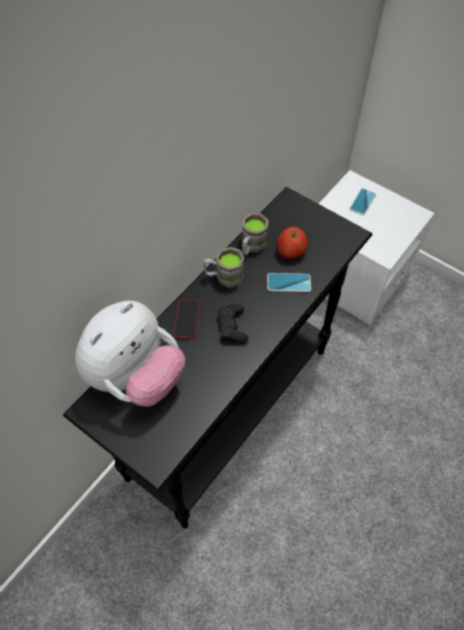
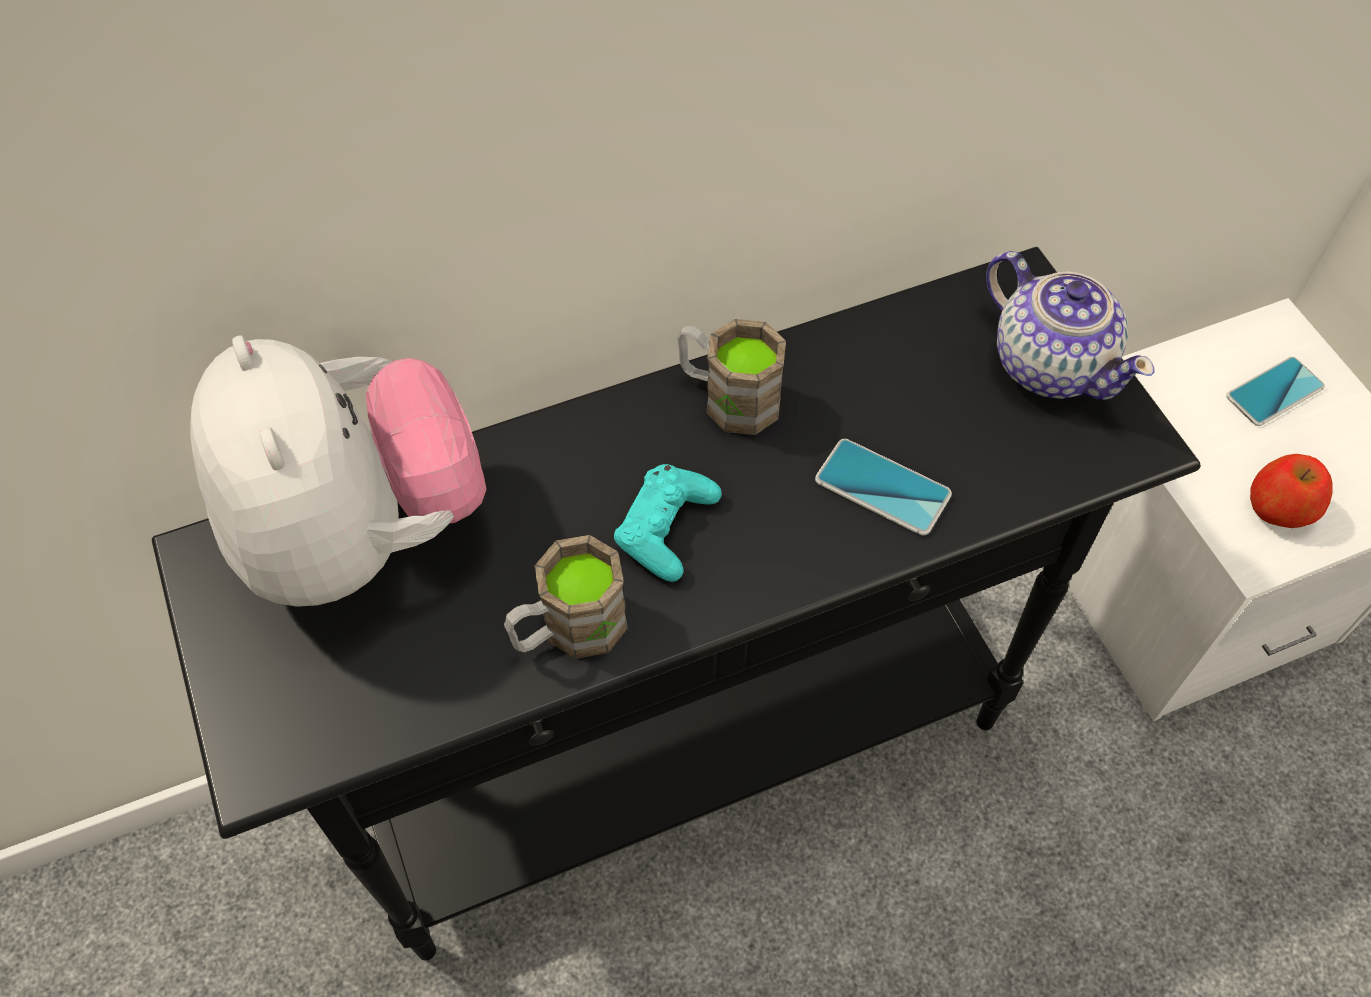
camera: 30 degrees right, 0 degrees up
plush toy [75,301,185,407] -> plush toy turned 90 degrees counterclockwise [190,335,486,607]
phone [173,299,201,339] -> none
black game controller [218,305,249,343] -> turquoise game controller [614,464,722,582]
brown mug [242,213,268,256] -> brown mug moved to [504,535,628,659]
apple [277,227,308,259] -> apple moved to [1250,454,1332,528]
none -> teapot [986,251,1155,400]

